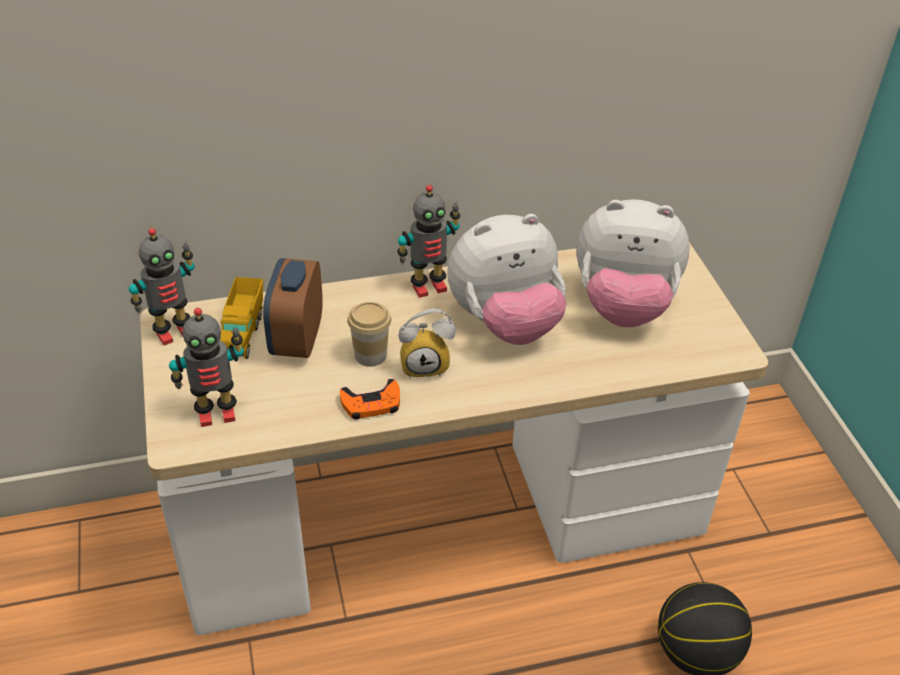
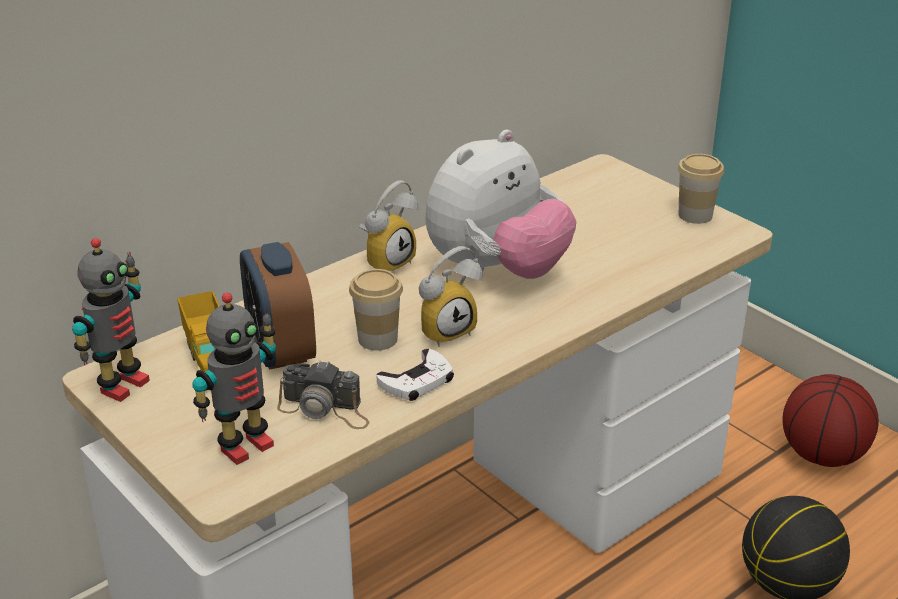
camera: 25 degrees left, 10 degrees down
orange game controller [340,379,400,420] -> white game controller [376,349,454,401]
toy robot [397,185,460,298] -> alarm clock [359,180,419,271]
plush toy [577,199,690,327] -> none
none -> camera [277,360,369,429]
none -> cup [678,154,724,224]
none -> basketball [783,374,879,467]

